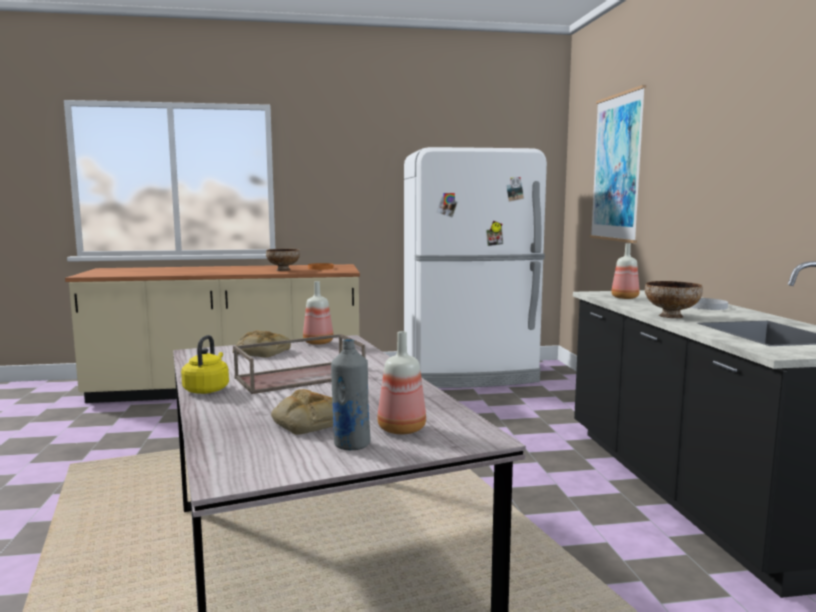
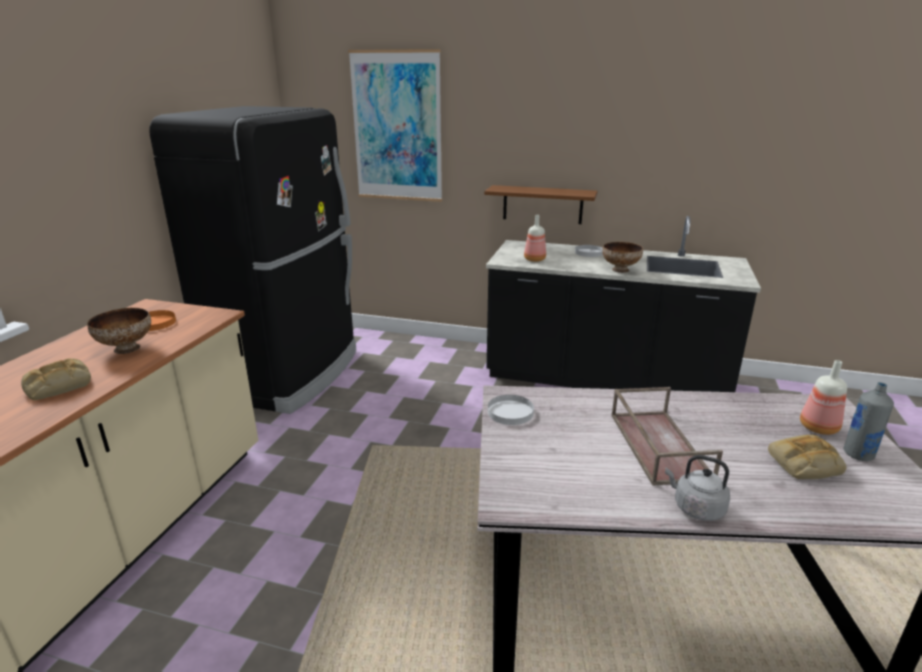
camera: 65 degrees left, 15 degrees up
yellow kettle [181,335,229,394] -> grey kettle [665,455,730,521]
bread [233,331,291,358] -> bread moved to [21,358,91,400]
bottle [303,281,333,345] -> white plate [488,395,534,425]
white fridge [404,147,547,388] -> black fridge [149,106,356,414]
none -> brown shelf [484,185,598,224]

